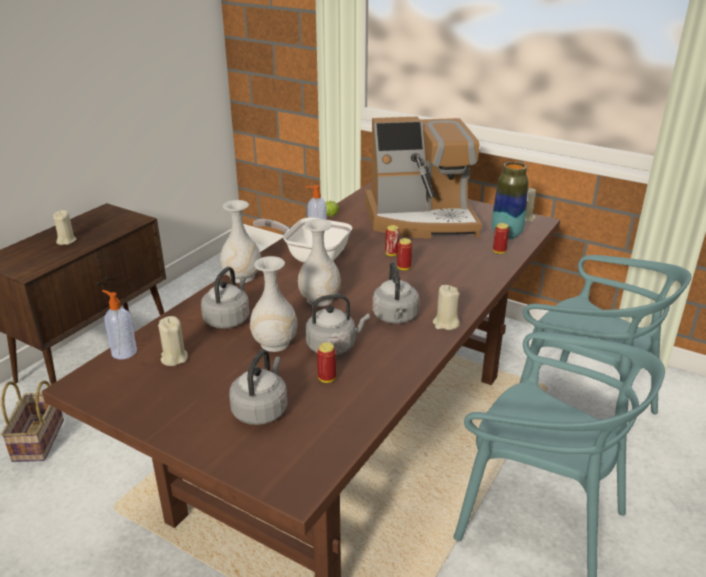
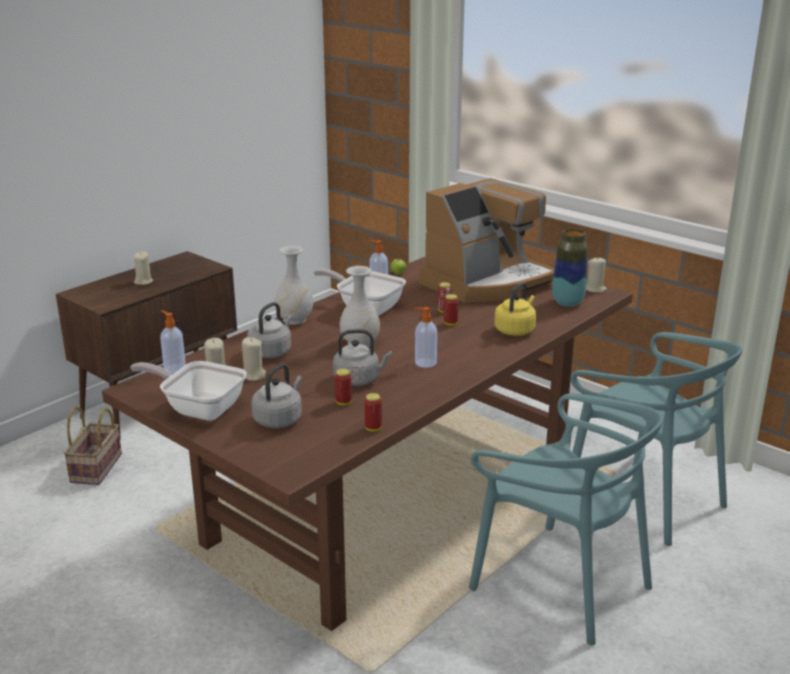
camera: 10 degrees right, 5 degrees down
white vase [250,256,298,352] -> none
coffee machine [365,116,482,239] -> coffee machine turned 45 degrees counterclockwise [419,178,555,303]
grey kettle [373,262,419,324] -> soap dispenser [413,307,437,368]
beige candle [433,285,460,330] -> beige candle moved to [242,337,266,381]
can [493,223,509,254] -> can moved to [364,393,382,432]
none -> frying pan [130,361,247,421]
none -> yellow kettle [494,282,536,336]

